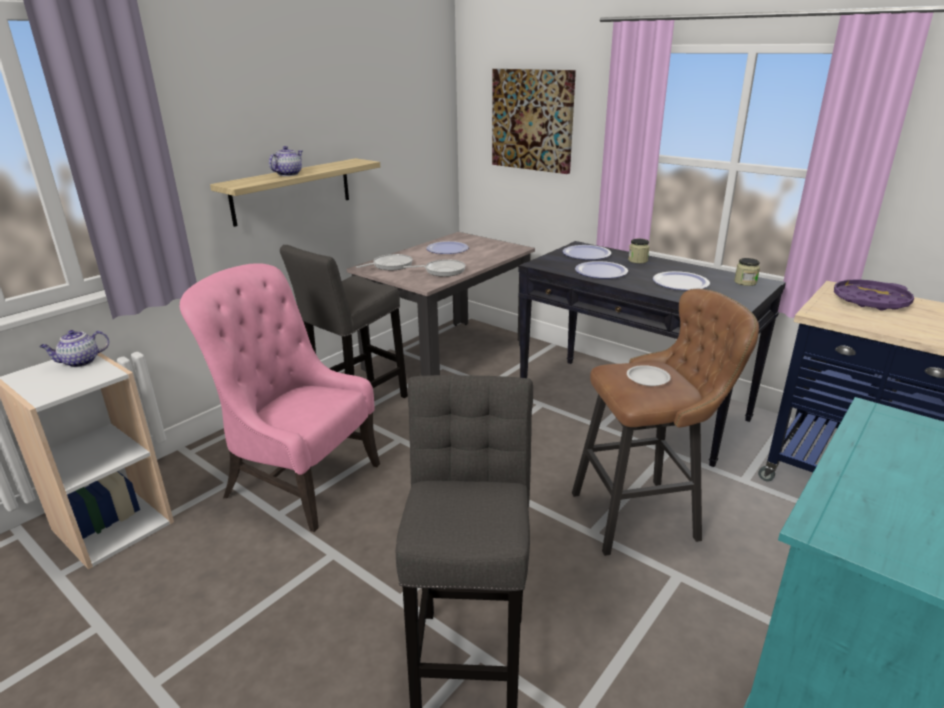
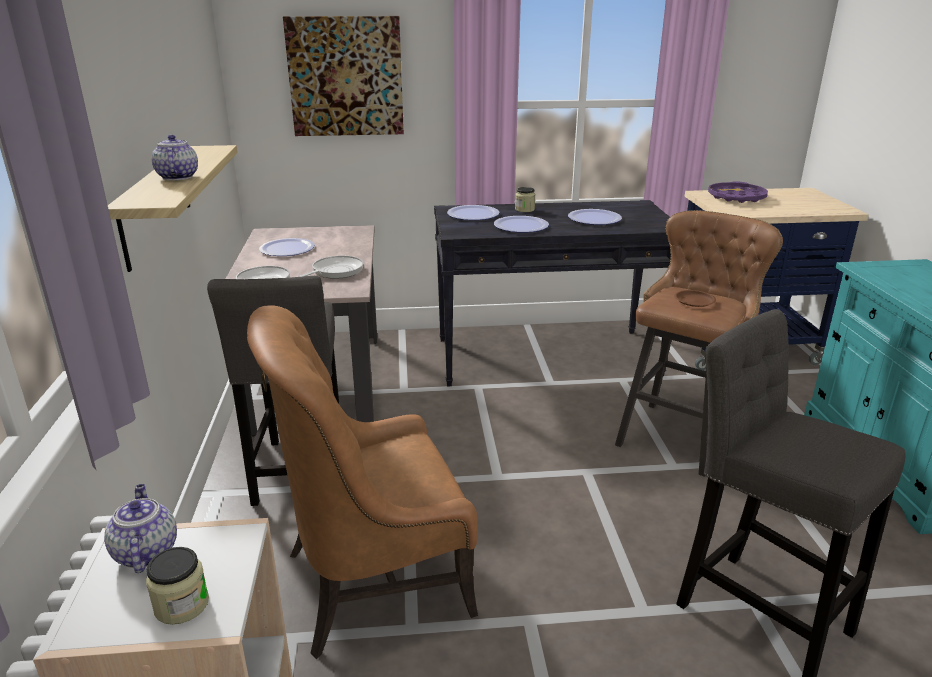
camera: 45 degrees left, 0 degrees up
teapot [39,330,109,367] -> teapot turned 150 degrees clockwise [104,484,177,573]
pink chair [180,263,380,532] -> brown chair [247,305,478,659]
white plate [627,365,671,386] -> brown plate [674,290,716,307]
jar [734,258,760,286] -> jar moved to [146,547,209,625]

